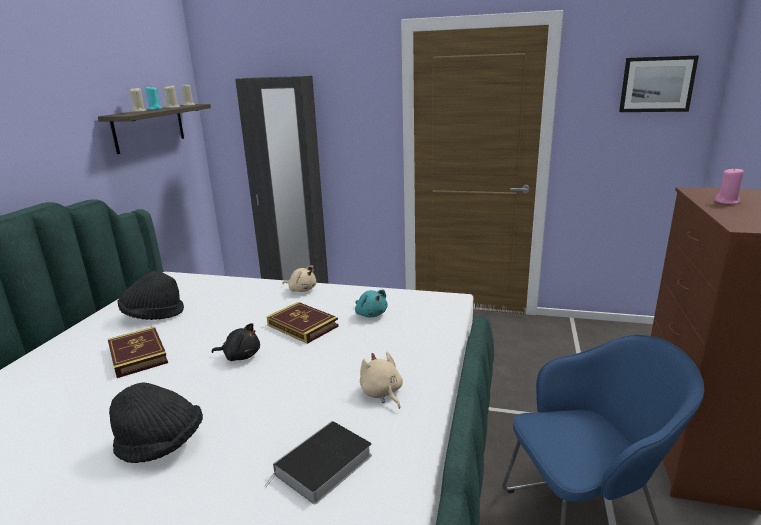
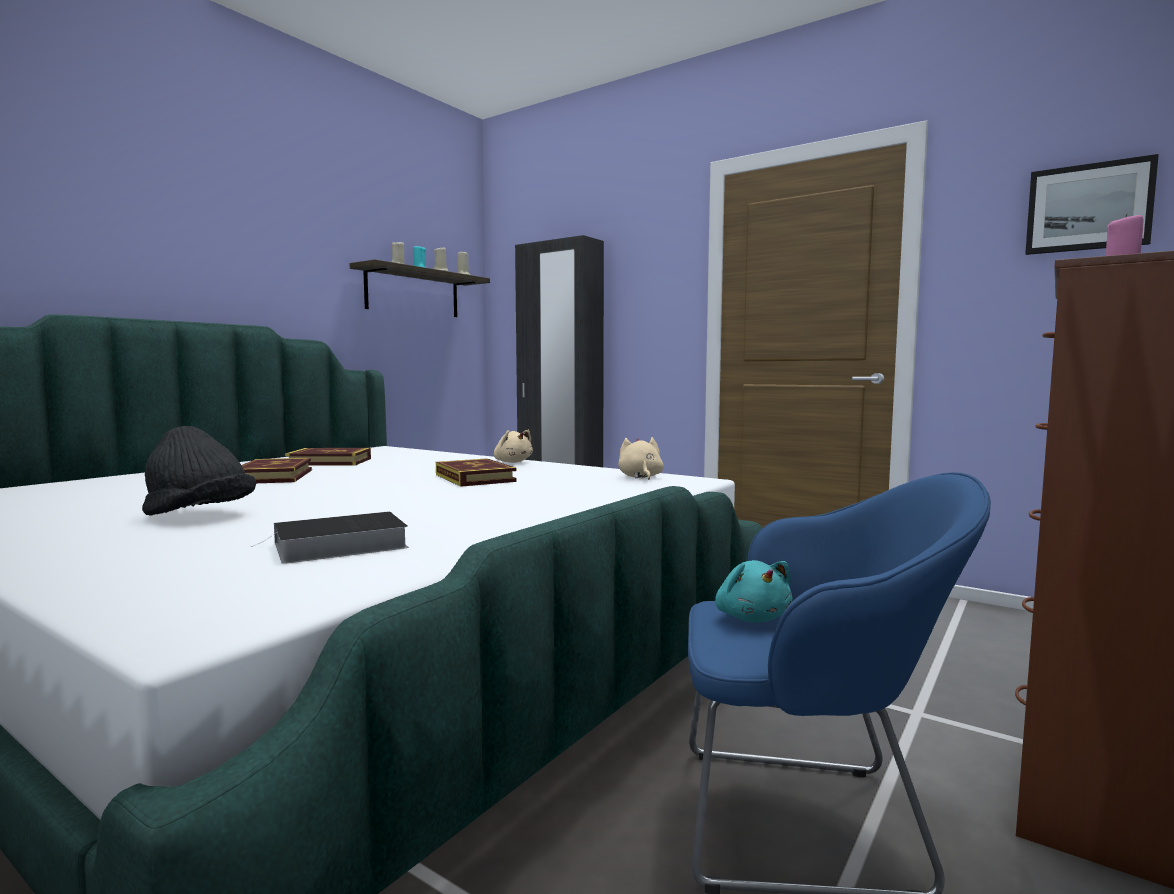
camera: 20 degrees right, 15 degrees down
black hat [117,271,184,320] -> book [285,448,371,465]
black plush toy [211,323,260,361] -> none
turquoise plush toy [355,290,388,317] -> turquoise plush toy moved to [715,560,793,623]
beige plush toy [360,352,403,409] -> beige plush toy moved to [618,437,664,480]

